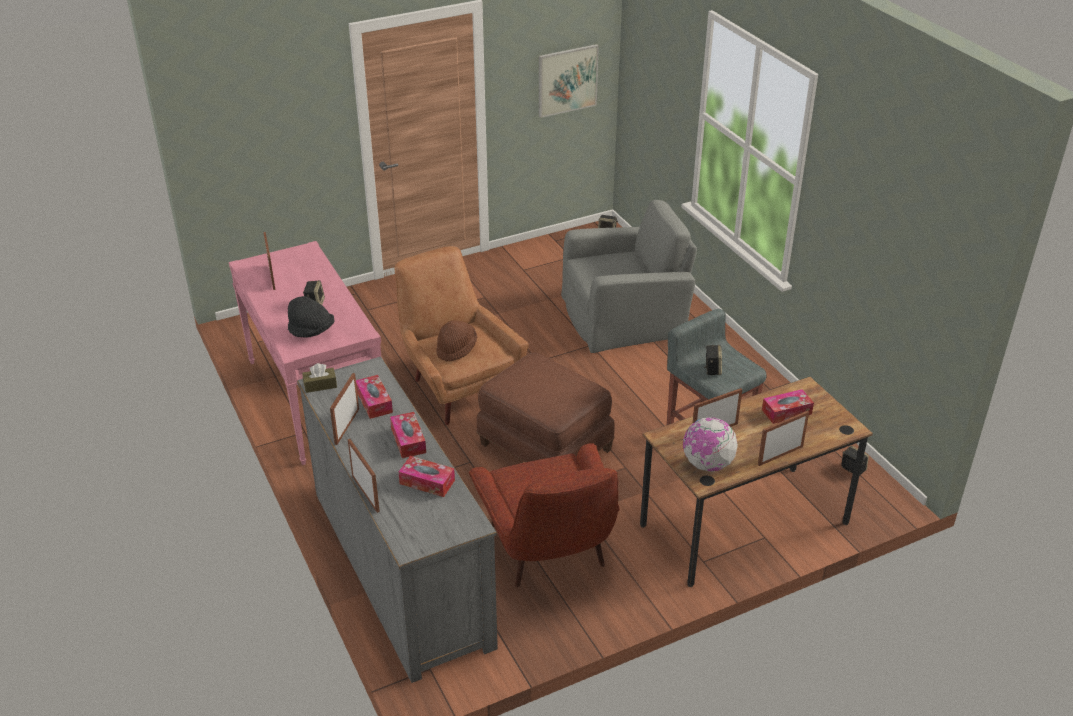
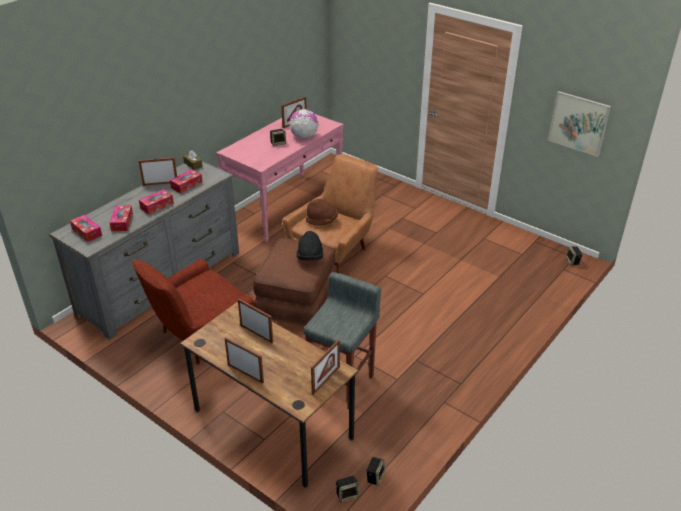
camera: 65 degrees right, 0 degrees up
black hat [288,296,335,338] -> black hat moved to [297,231,323,260]
picture frame [348,439,380,513] -> picture frame moved to [311,340,340,395]
grey armchair [561,200,697,353] -> none
globe [683,417,738,472] -> globe moved to [289,109,319,139]
speaker [703,345,722,375] -> speaker moved to [336,476,359,502]
tissue box [762,389,814,424] -> tissue box moved to [70,215,102,242]

